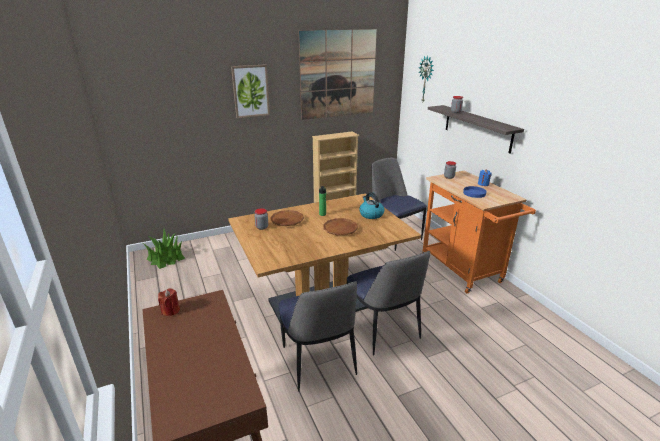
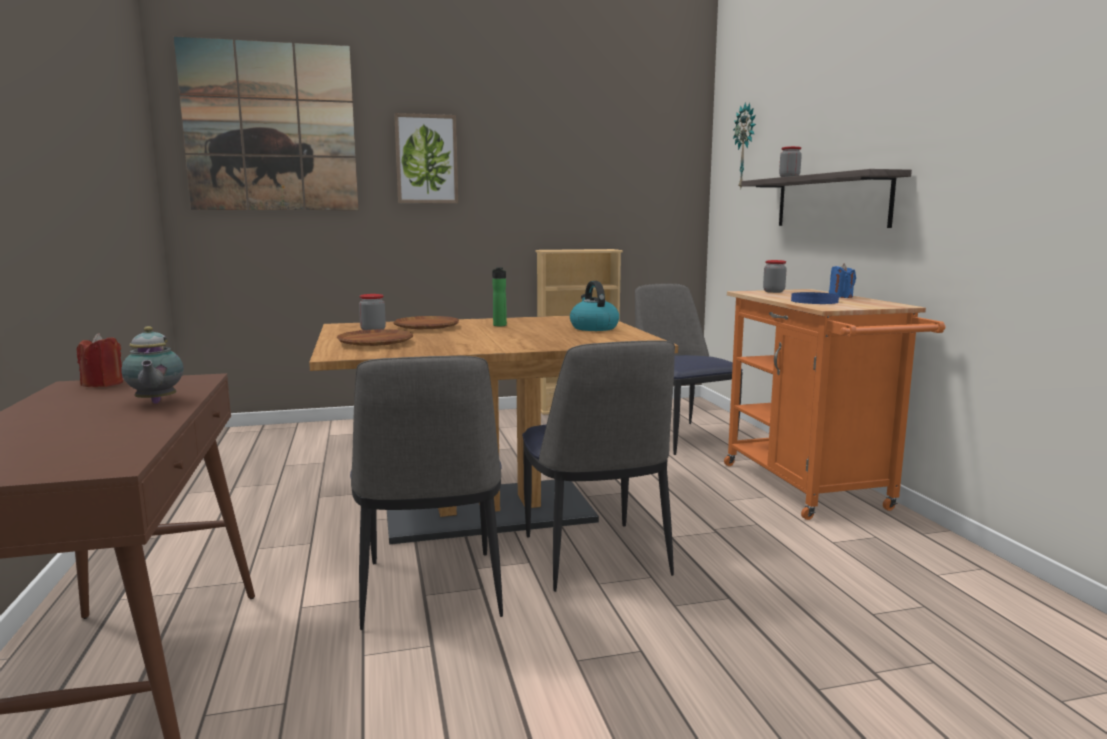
camera: 10 degrees right, 15 degrees down
potted plant [144,229,185,269] -> none
picture [299,29,377,120] -> picture moved to [174,36,358,210]
brown plate [323,218,358,235] -> brown plate moved to [337,329,414,346]
none -> teapot [121,326,184,404]

